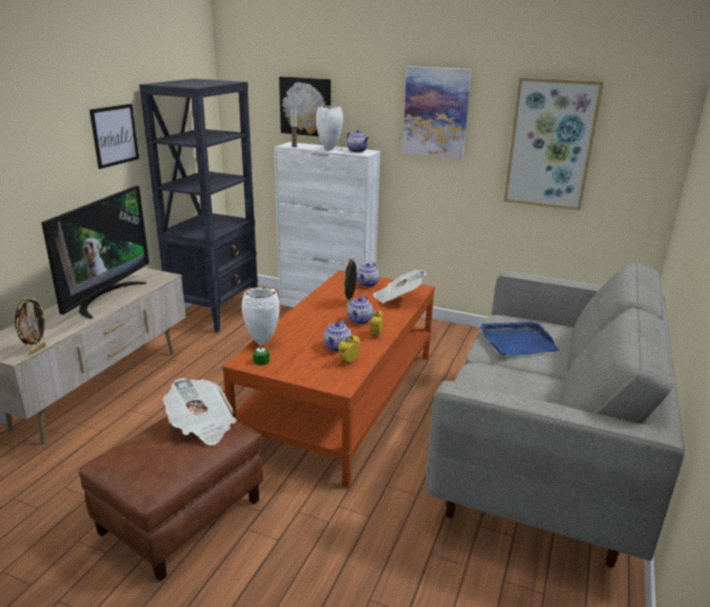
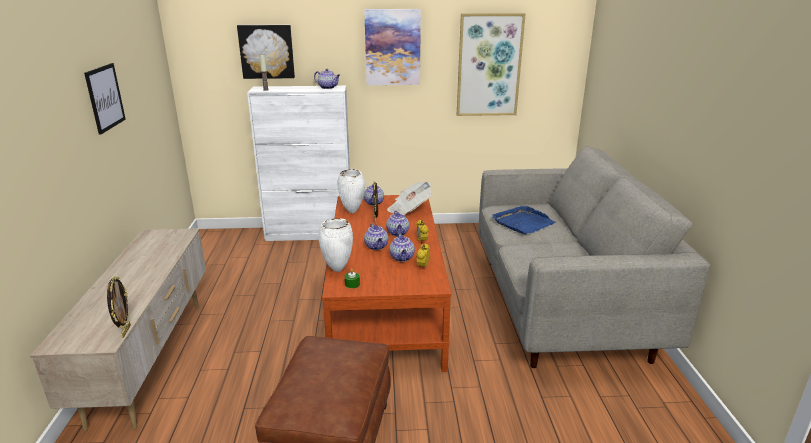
camera: 25 degrees left, 0 degrees up
television [41,186,149,319] -> none
black bookcase [139,79,258,332] -> none
newspaper [163,378,237,445] -> none
white vase [316,105,343,150] -> white vase moved to [337,169,365,213]
none -> teapot [364,223,388,250]

